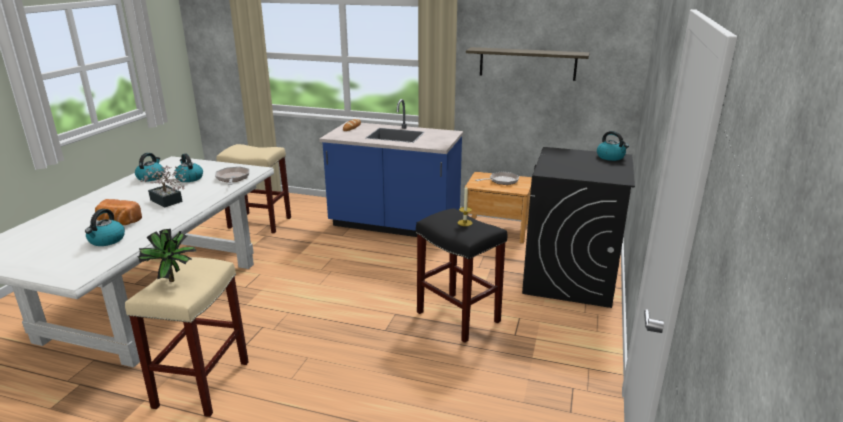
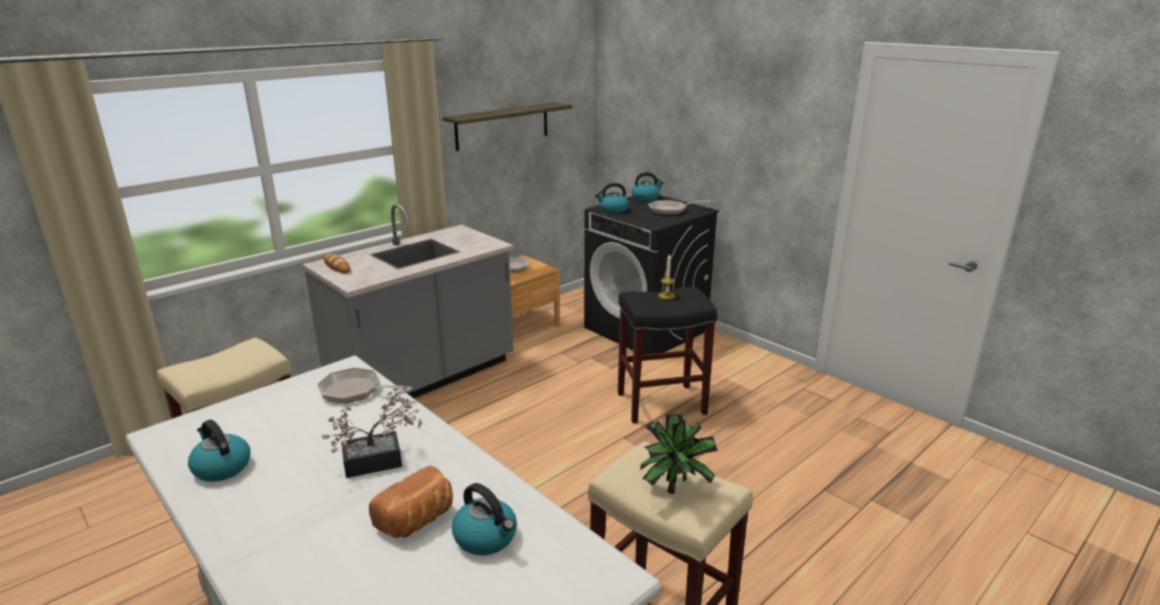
camera: 60 degrees left, 0 degrees up
kettle [174,154,203,182] -> kettle moved to [595,183,629,214]
blue counter [319,99,463,237] -> grey counter [302,204,514,398]
none -> frying pan [648,200,710,215]

